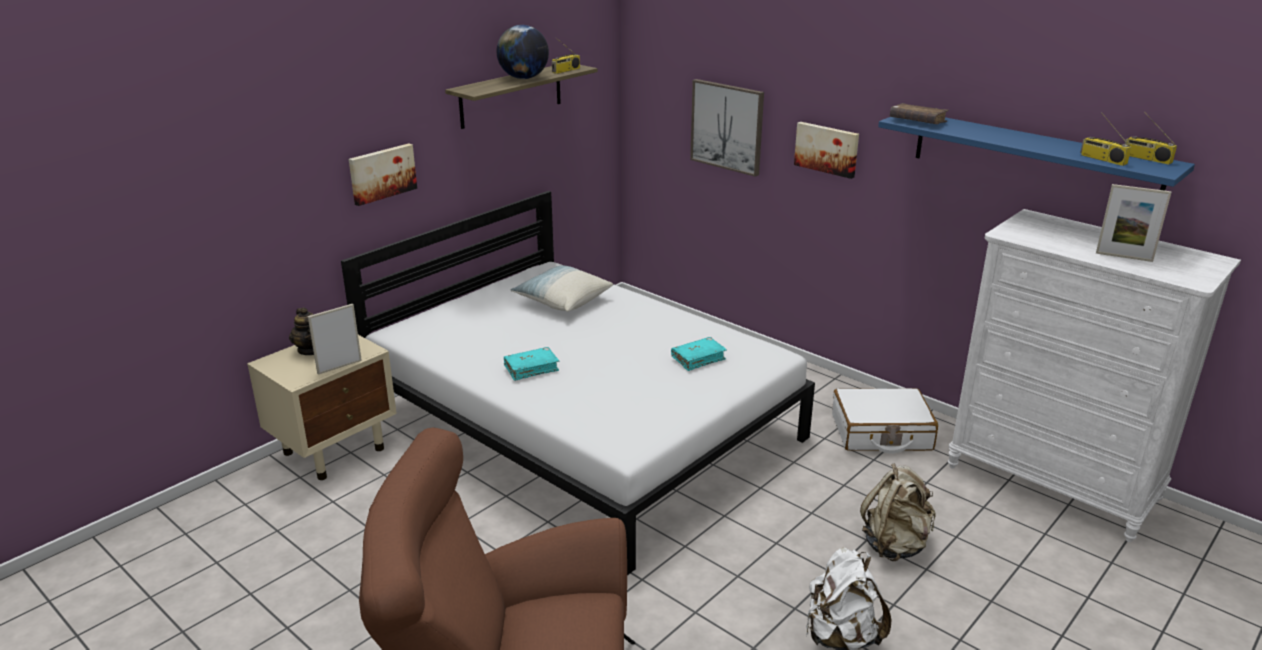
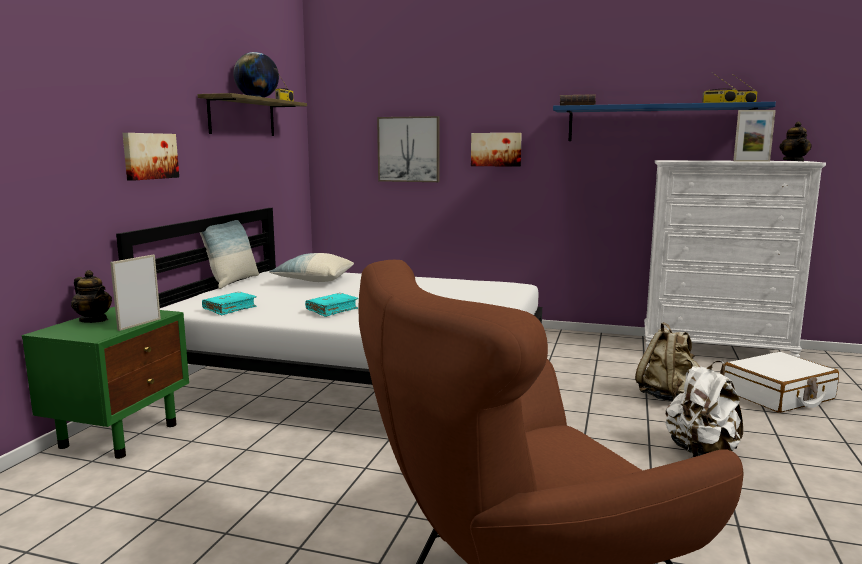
camera: 25 degrees left, 15 degrees down
beige nightstand [247,335,397,480] -> green nightstand [22,307,189,459]
turquoise book [671,337,727,371] -> turquoise book moved to [202,292,257,315]
white suitcase [832,388,938,454] -> white suitcase moved to [724,352,839,413]
none -> pillow [200,220,259,289]
none -> teapot [780,121,812,161]

